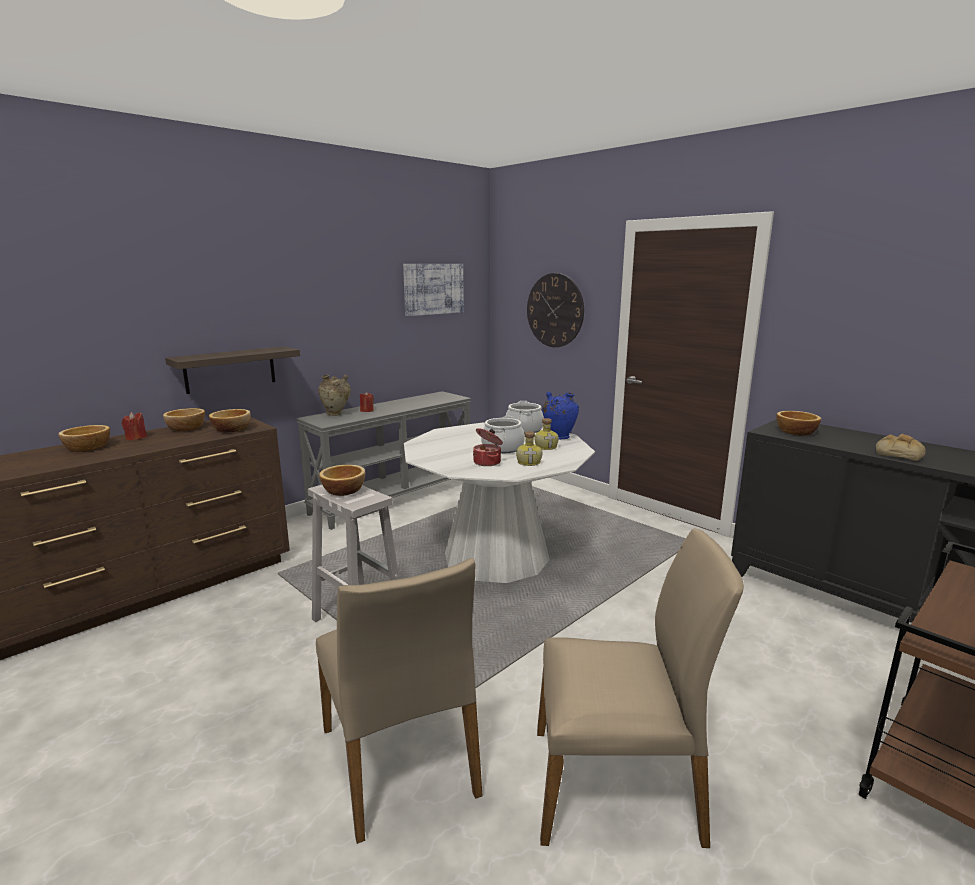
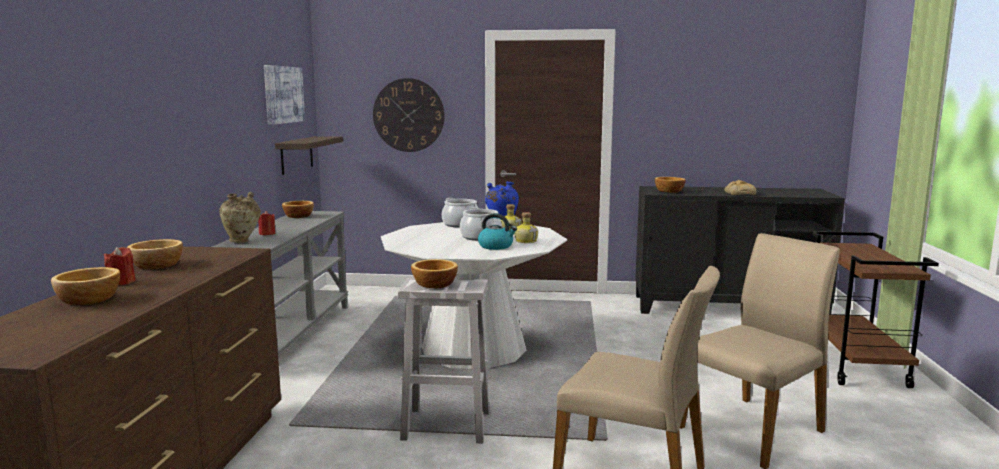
camera: 40 degrees left, 5 degrees down
shelf [165,346,300,394] -> shelf moved to [275,136,343,175]
bowl [209,409,251,433] -> bowl moved to [282,201,314,218]
cooking pot [473,428,503,466] -> kettle [478,213,517,250]

